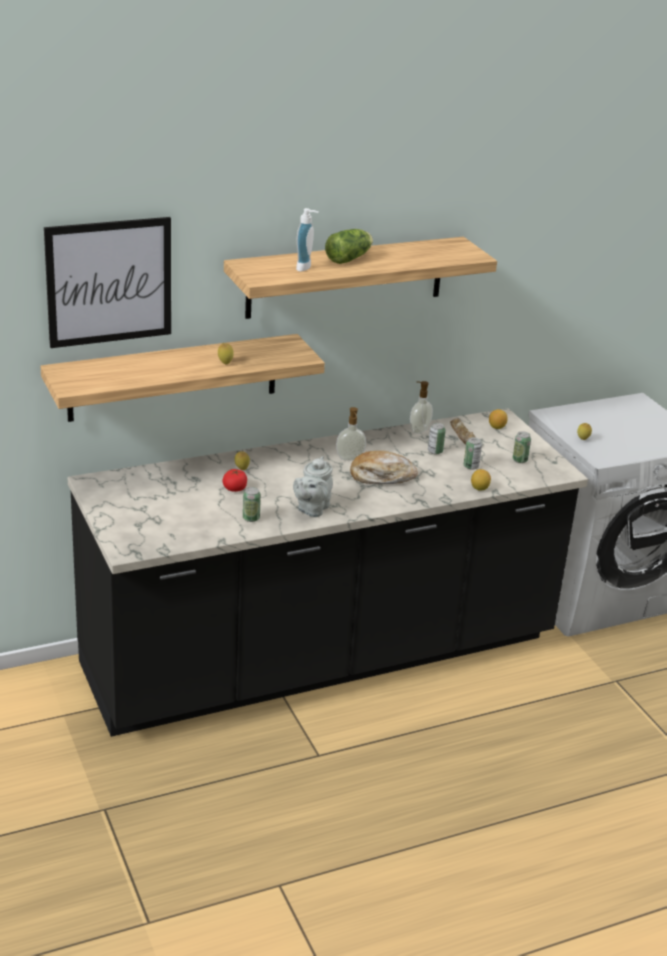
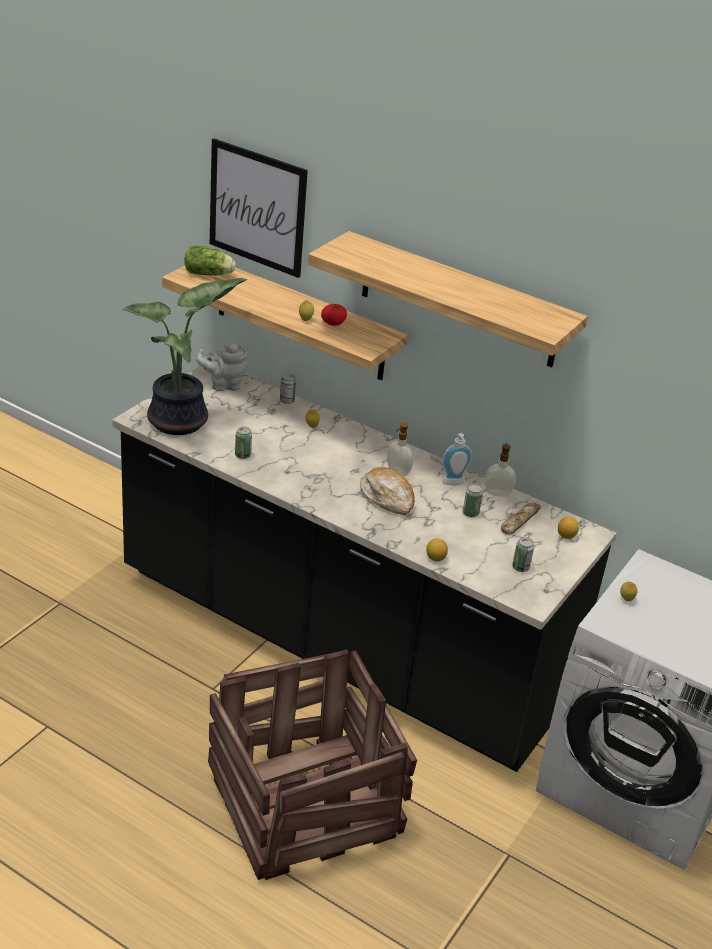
camera: 55 degrees right, 5 degrees up
tomato [223,469,247,492] -> tomato moved to [321,304,347,326]
grey teapot [293,456,333,517] -> grey teapot moved to [196,343,248,391]
soap dispenser [296,208,319,272] -> soap dispenser moved to [442,433,472,485]
lettuce [325,229,373,264] -> lettuce moved to [184,245,236,276]
can [464,437,482,470] -> can moved to [280,373,296,404]
none -> potted plant [123,278,247,435]
none -> crate [208,649,417,880]

